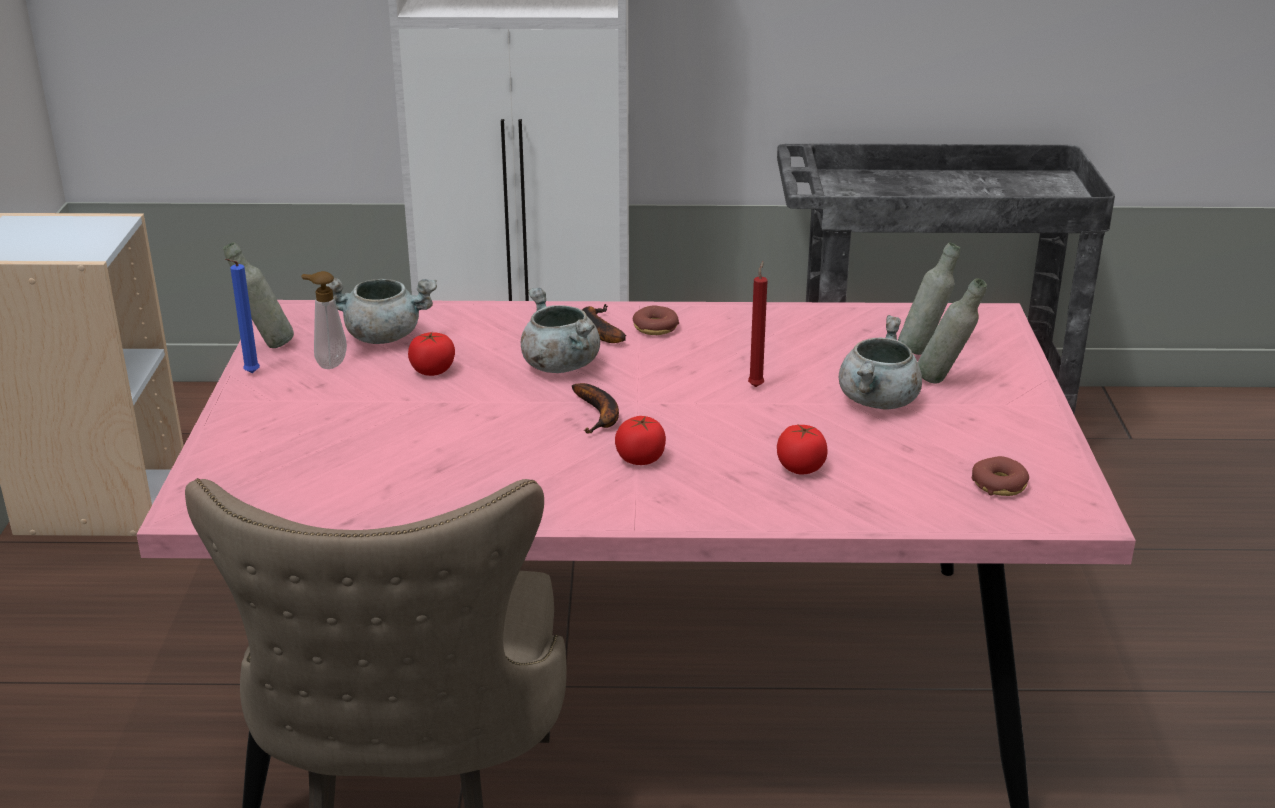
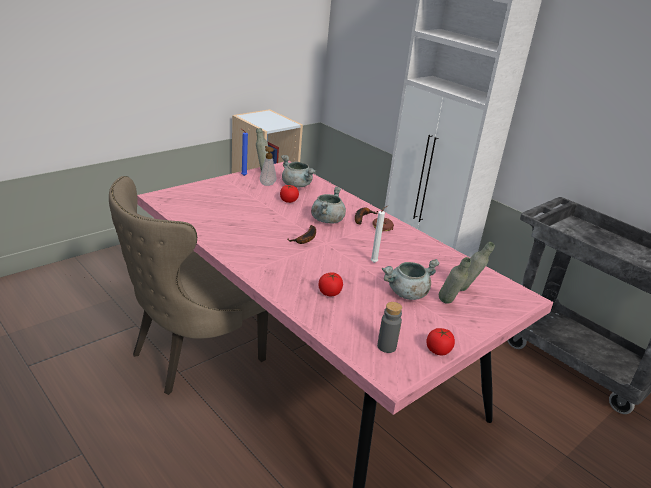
camera: 45 degrees right, 0 degrees up
tomato [615,416,666,465] -> tomato moved to [426,328,455,355]
red candle [748,261,767,387] -> white candle [371,206,387,263]
donut [972,456,1029,496] -> grey bottle [377,302,402,353]

